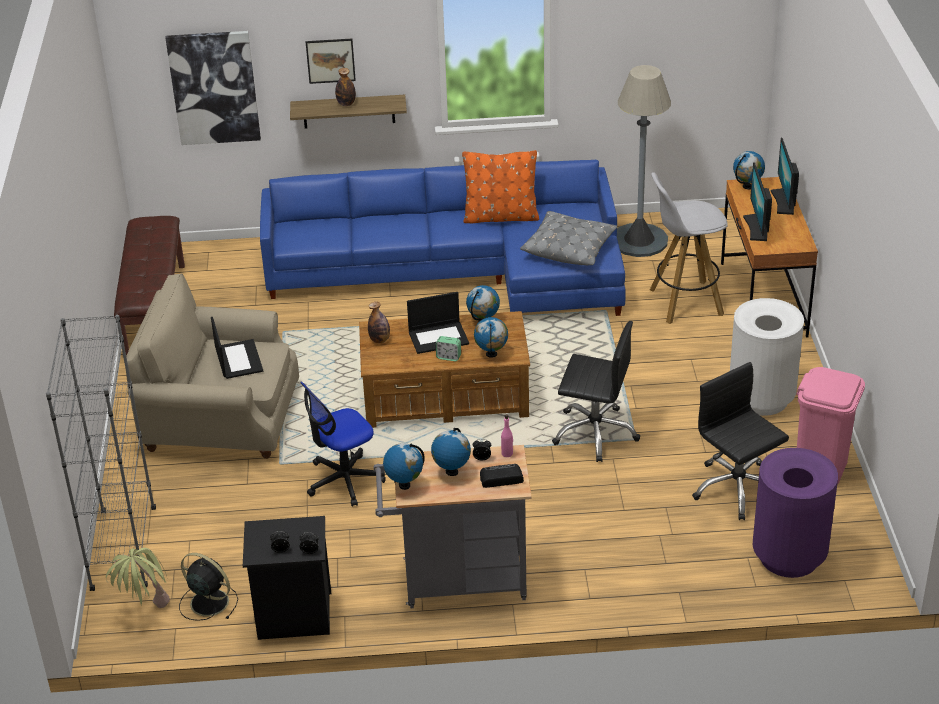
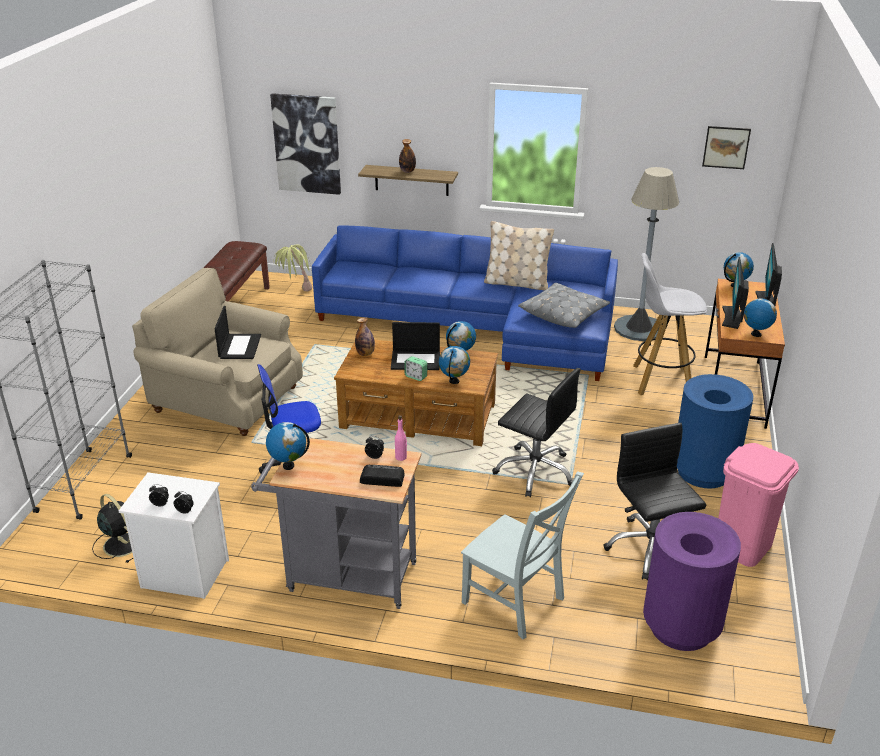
camera: 15 degrees right, 5 degrees down
potted plant [106,548,170,608] -> potted plant moved to [273,244,312,291]
black nightstand [243,516,331,640] -> white nightstand [119,472,229,599]
picture [306,39,356,84] -> picture moved to [702,126,751,169]
globe [431,428,471,476] -> globe moved to [744,296,777,337]
orange pillow [462,150,539,223] -> beige pillow [484,221,554,290]
white trash can [730,298,804,416] -> blue trash can [677,374,753,489]
none -> grey chair [461,471,584,639]

